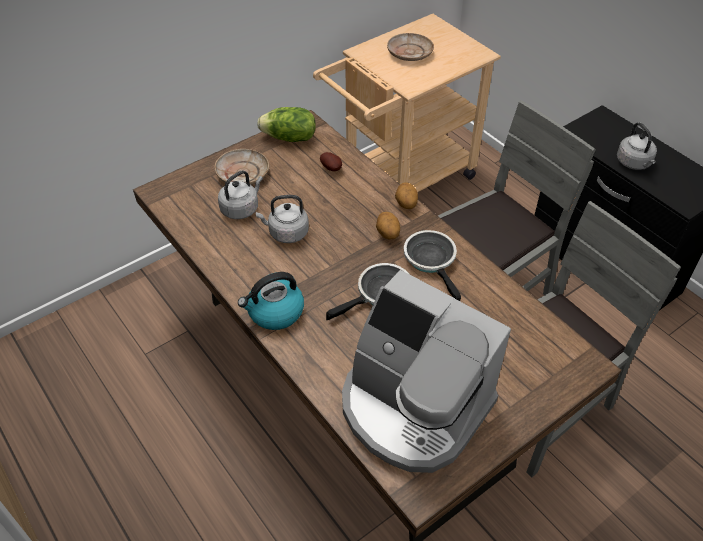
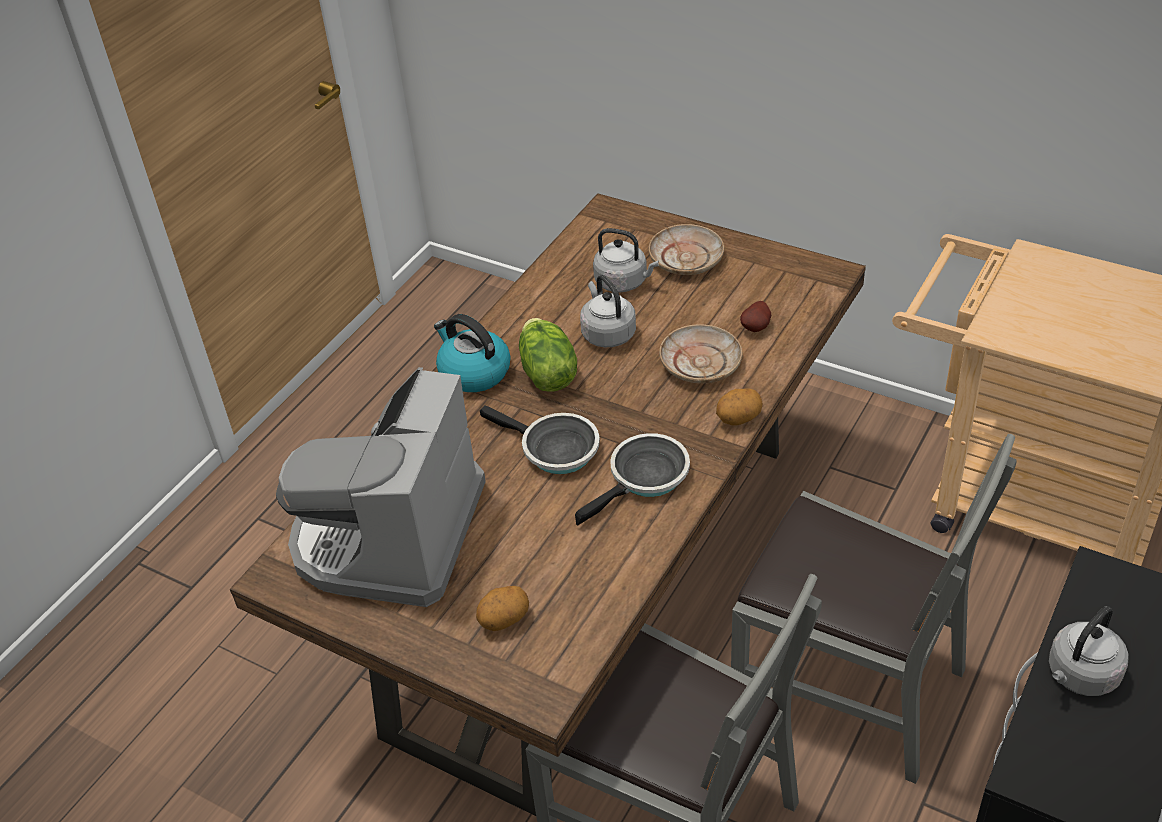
camera: 70 degrees right, 5 degrees down
lettuce [257,107,316,142] -> lettuce moved to [519,318,577,392]
potato [376,212,400,240] -> potato moved to [476,586,529,631]
beige plate [387,33,434,61] -> beige plate moved to [659,324,743,383]

